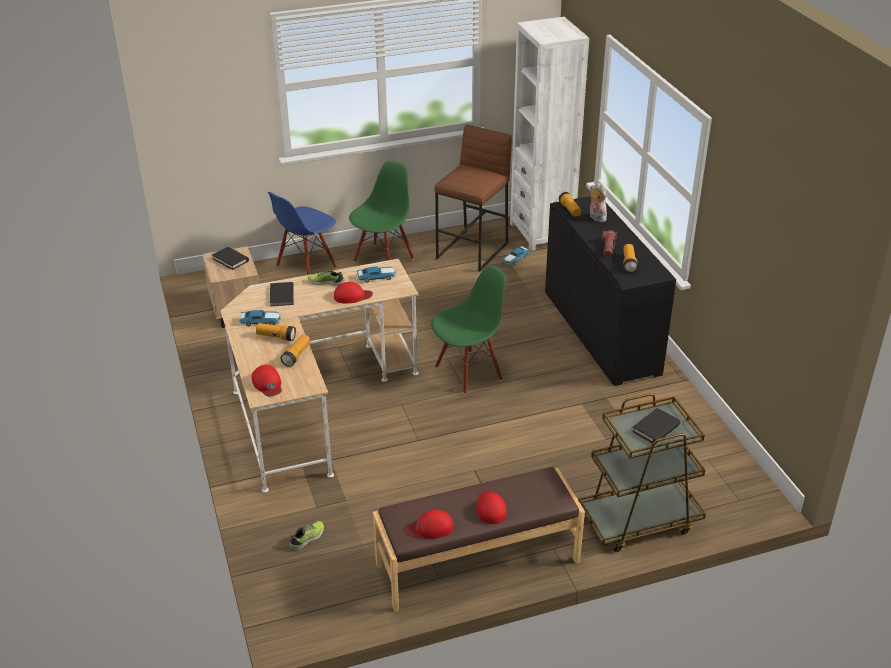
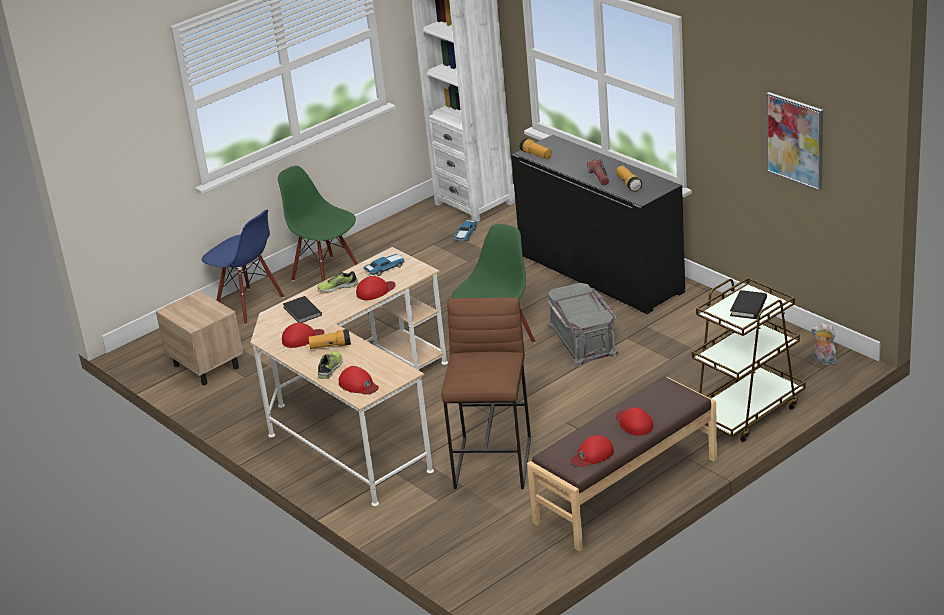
camera: 20 degrees left, 5 degrees down
black book [212,247,249,270] -> none
toy car [239,310,281,326] -> red cap [282,323,324,348]
blue chair [268,192,337,275] -> blue chair turned 75 degrees counterclockwise [202,210,285,325]
flashlight [280,335,310,367] -> none
shoe [290,521,324,550] -> shoe moved to [318,351,343,379]
green chair [349,161,414,263] -> green chair turned 60 degrees counterclockwise [278,166,358,282]
brown stool [434,125,512,272] -> brown stool moved to [441,297,531,489]
plush toy [590,183,607,222] -> plush toy moved to [811,323,839,365]
none -> grey storage box [548,283,619,366]
none -> picture [766,92,823,191]

